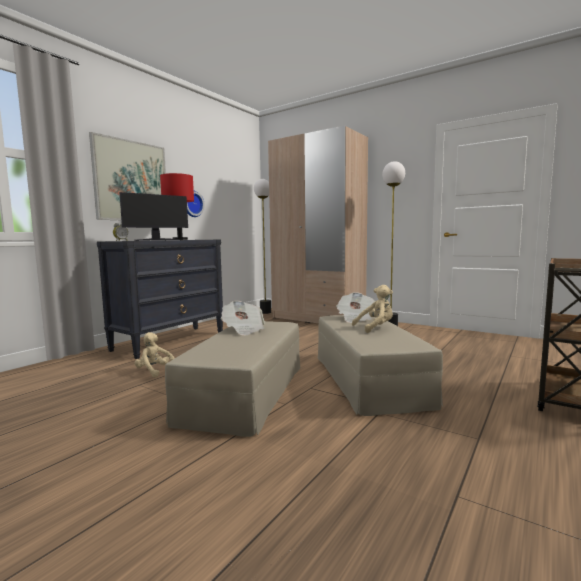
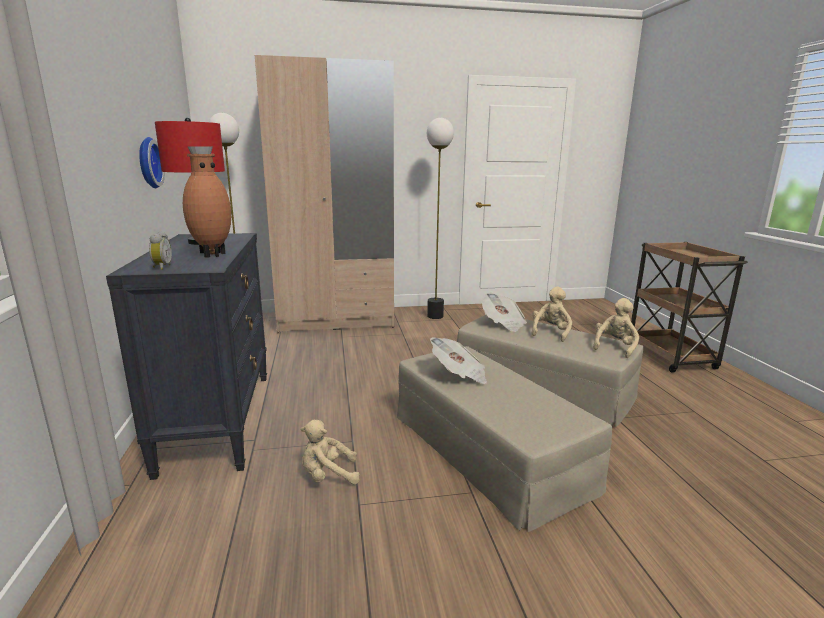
camera: 45 degrees left, 10 degrees up
picture [89,132,166,220] -> none
monitor [119,192,188,241] -> brown vase [183,146,231,258]
none -> beige plush toy [593,298,639,358]

